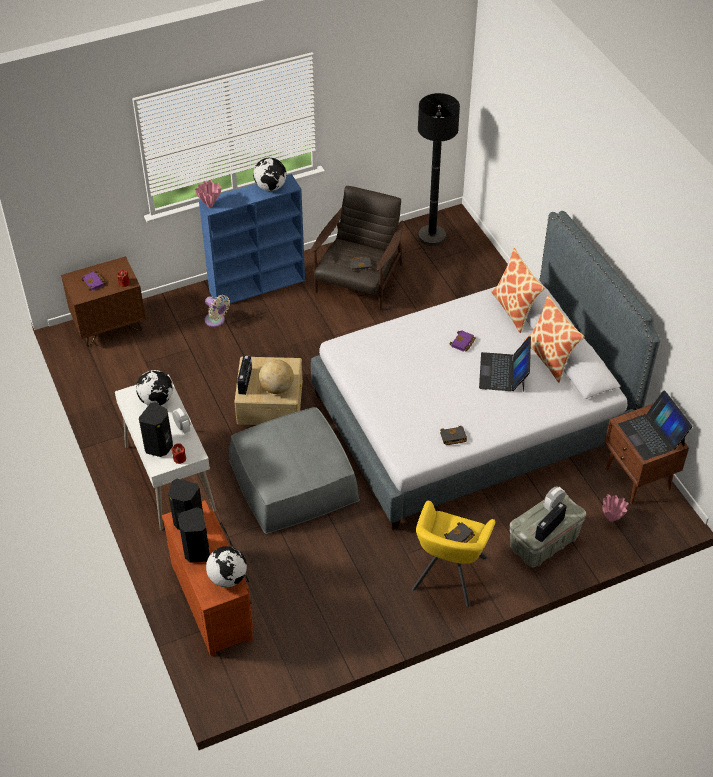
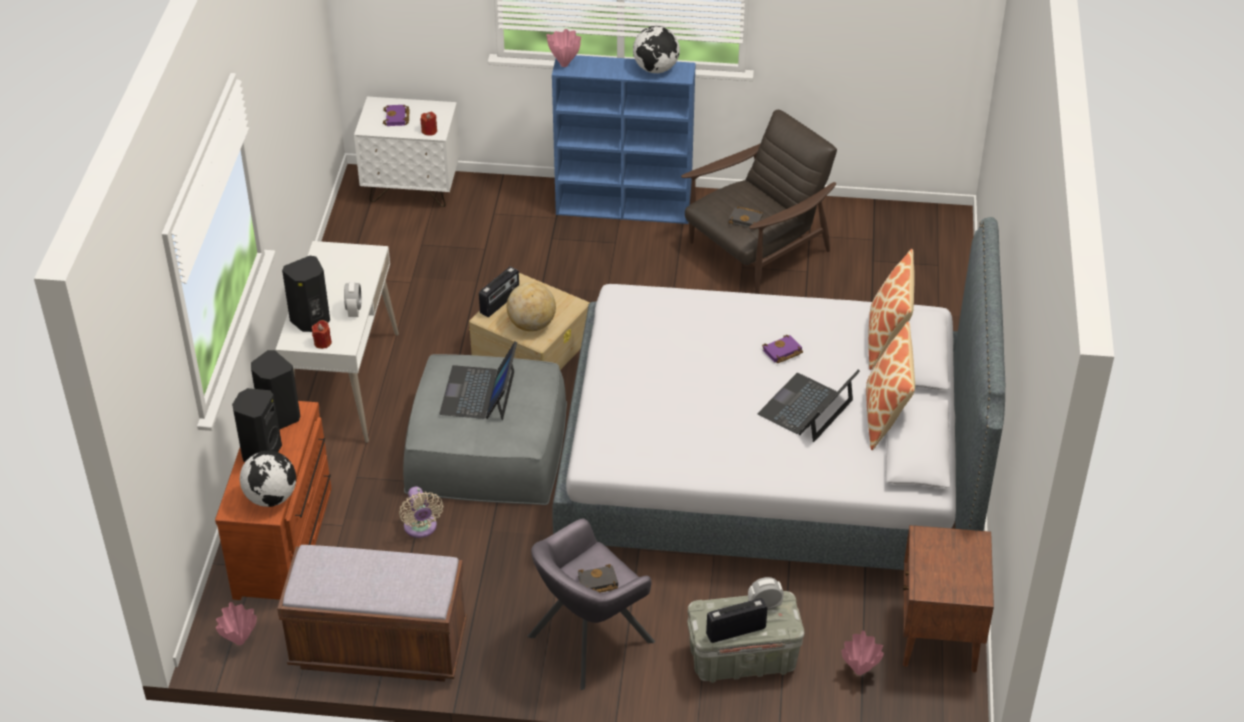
camera: 30 degrees right, 5 degrees down
brown nightstand [61,256,146,347] -> white nightstand [354,97,460,207]
globe [136,370,173,405] -> none
beige fan [205,295,230,327] -> beige fan moved to [399,487,444,538]
yellow armchair [412,501,495,608] -> grey armchair [527,519,655,690]
black floor lamp [418,93,460,246] -> none
black book [440,425,467,445] -> none
laptop [618,391,692,460] -> laptop moved to [439,341,517,420]
none -> pink vase [216,602,257,645]
none -> brown bench [277,545,467,682]

